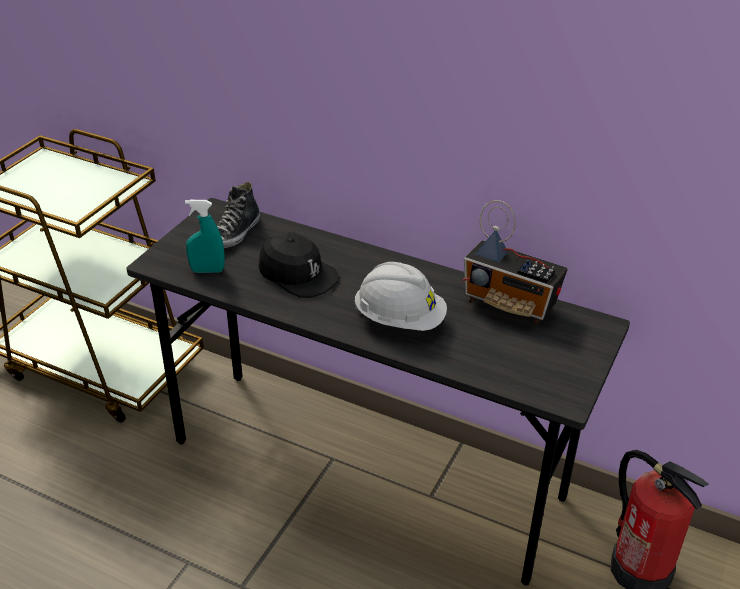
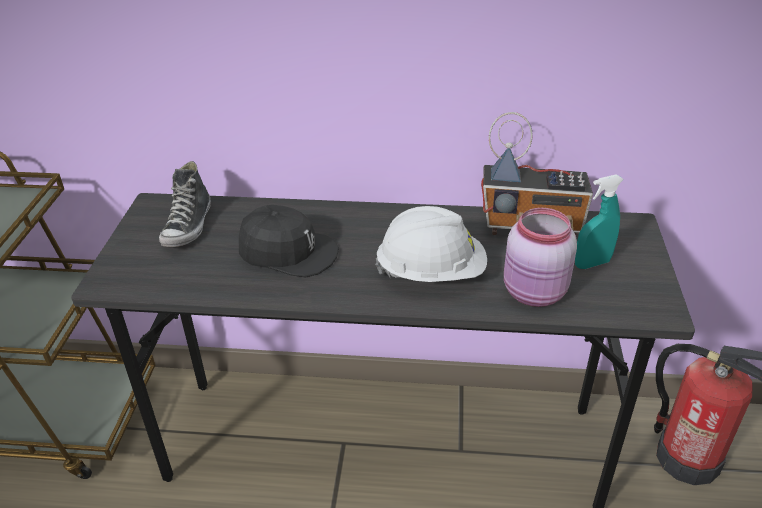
camera: 20 degrees left, 0 degrees up
turquoise spray bottle [185,200,225,273] -> turquoise spray bottle moved to [575,174,624,269]
none -> pink jar [504,208,577,307]

